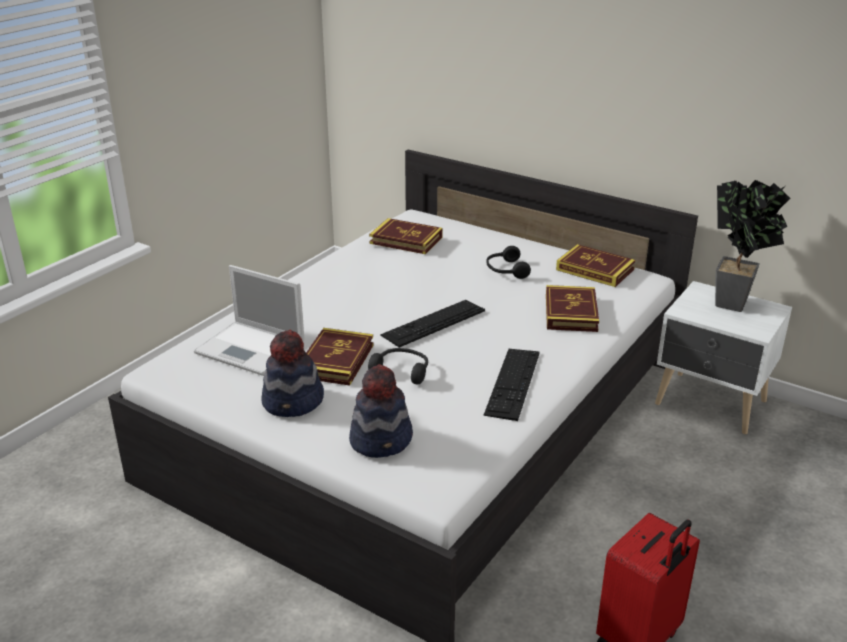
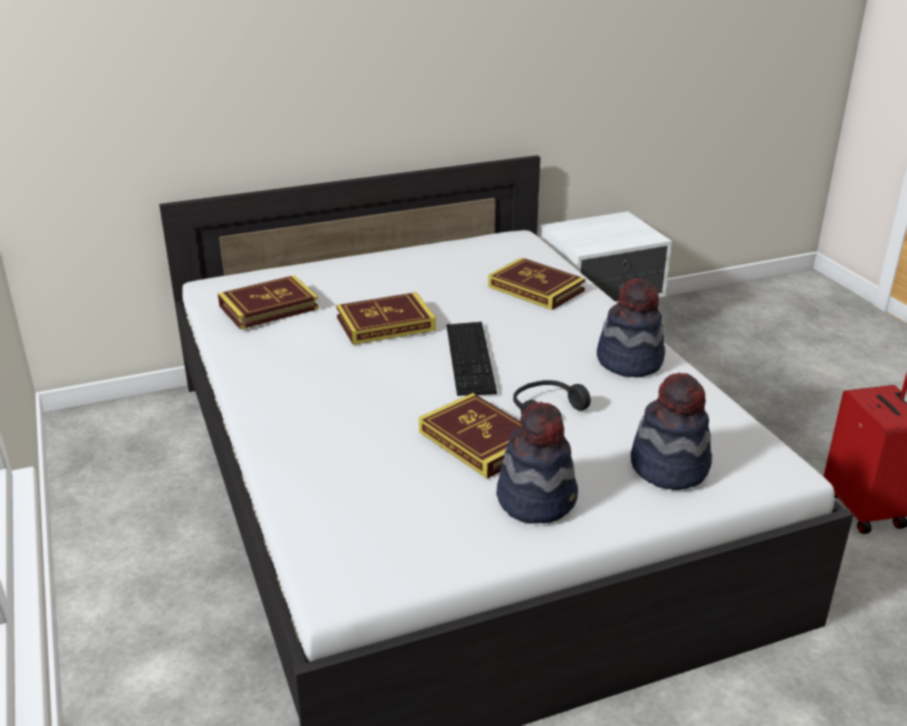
camera: 55 degrees left, 0 degrees up
laptop [194,265,305,376] -> none
keyboard [484,349,540,421] -> hat [597,278,665,378]
black headphones [486,246,531,279] -> none
book [556,244,635,287] -> book moved to [336,292,436,345]
potted plant [715,180,790,312] -> none

